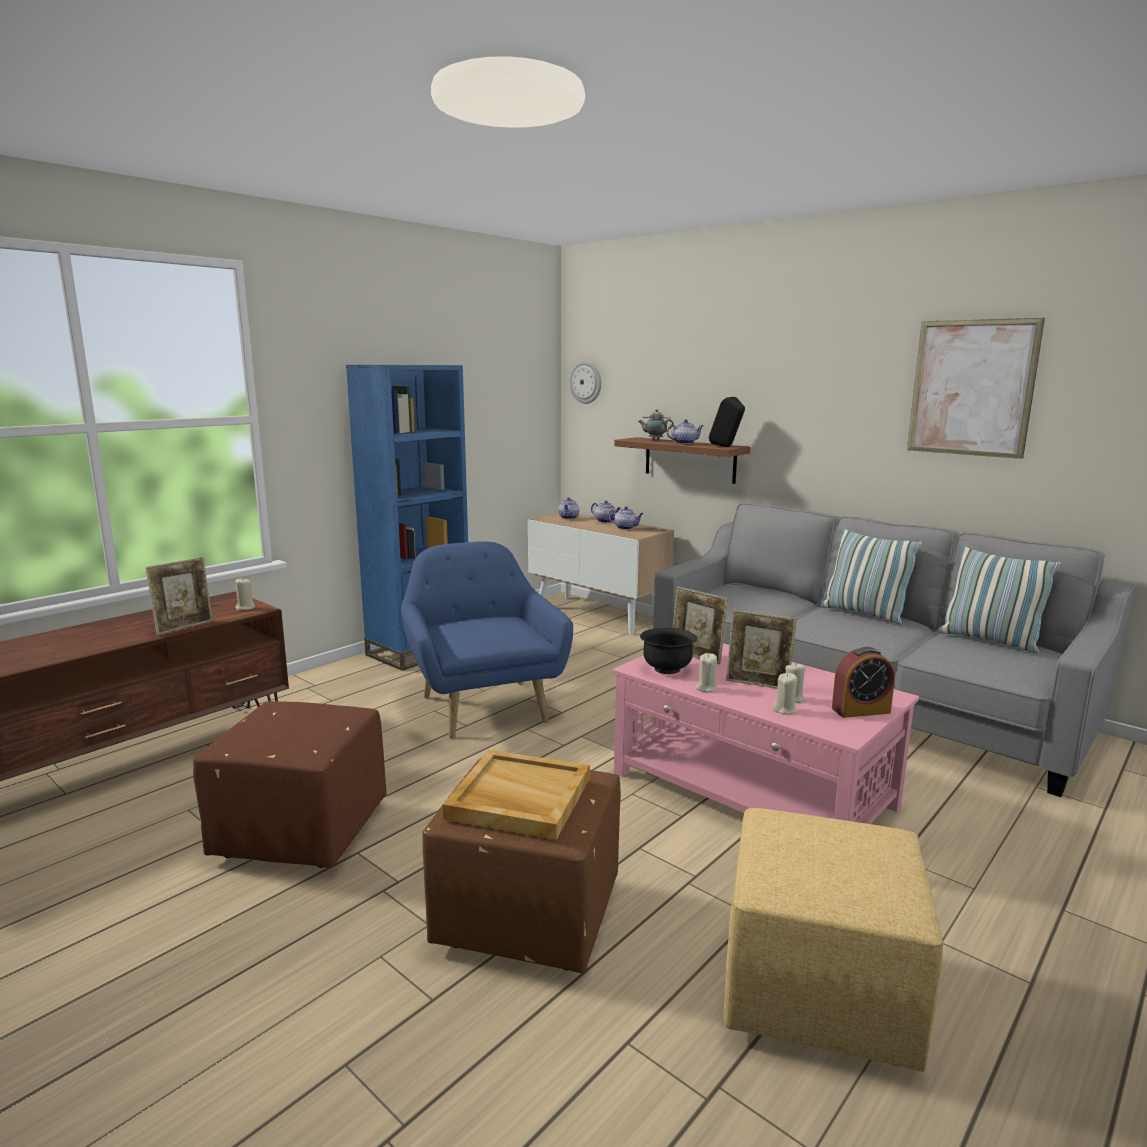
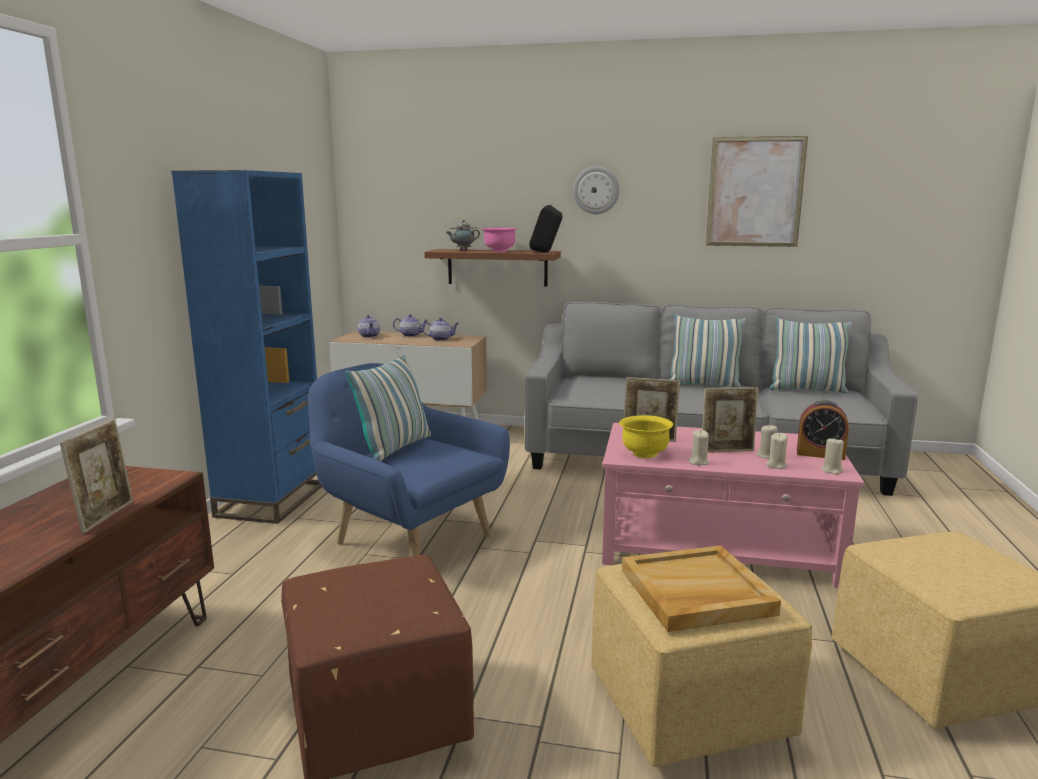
camera: 30 degrees left, 0 degrees up
beige candle [235,578,256,611] -> beige candle moved to [821,439,844,475]
brown ottoman [423,758,621,973] -> yellow ottoman [591,553,812,767]
wall clock [569,361,601,404] -> wall clock moved to [573,166,620,214]
black bowl [640,628,697,674] -> yellow bowl [619,415,673,458]
teapot [667,419,704,444] -> pink bowl [482,227,517,252]
alarm clock [832,647,895,718] -> alarm clock turned 60 degrees clockwise [797,400,849,460]
none -> pillow [345,354,431,461]

